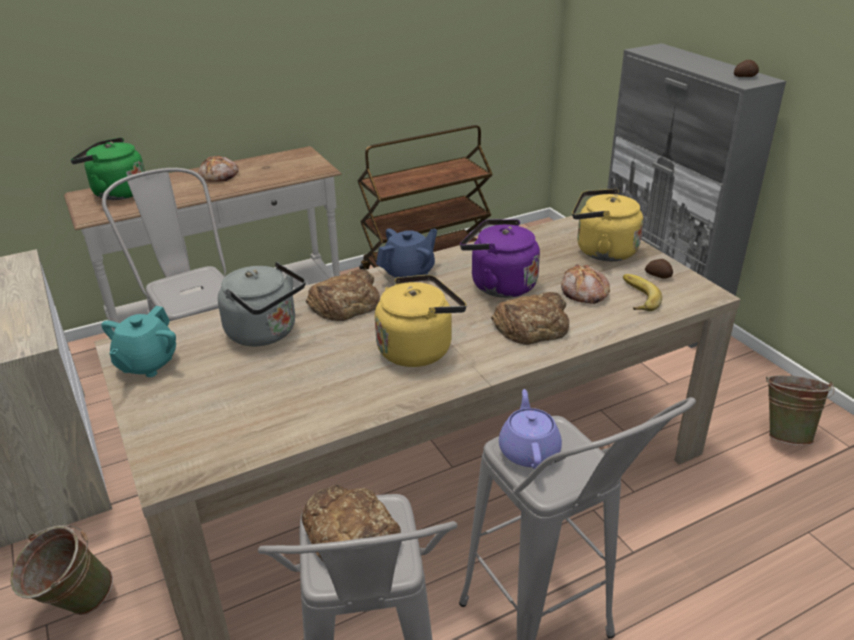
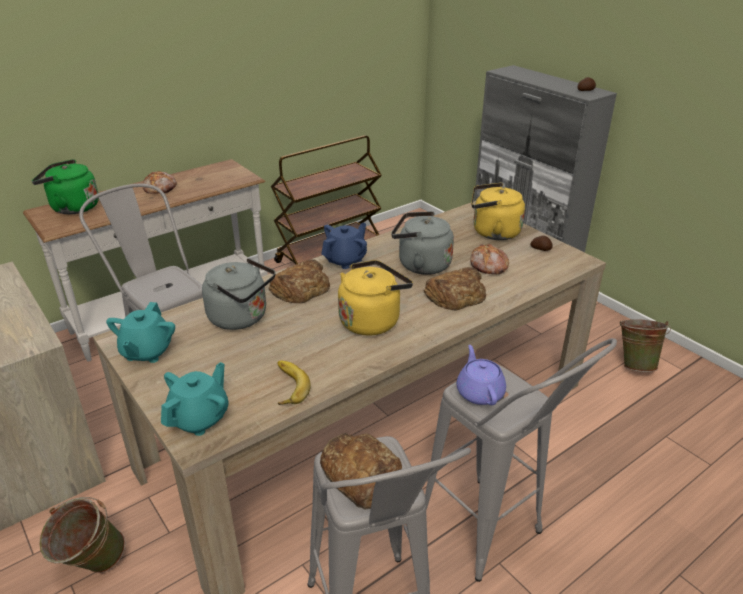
camera: 10 degrees left, 0 degrees up
purple kettle [460,219,540,298] -> grey kettle [391,211,454,275]
banana [623,274,662,311] -> banana moved to [277,361,311,405]
none -> turquoise teapot [161,362,229,436]

